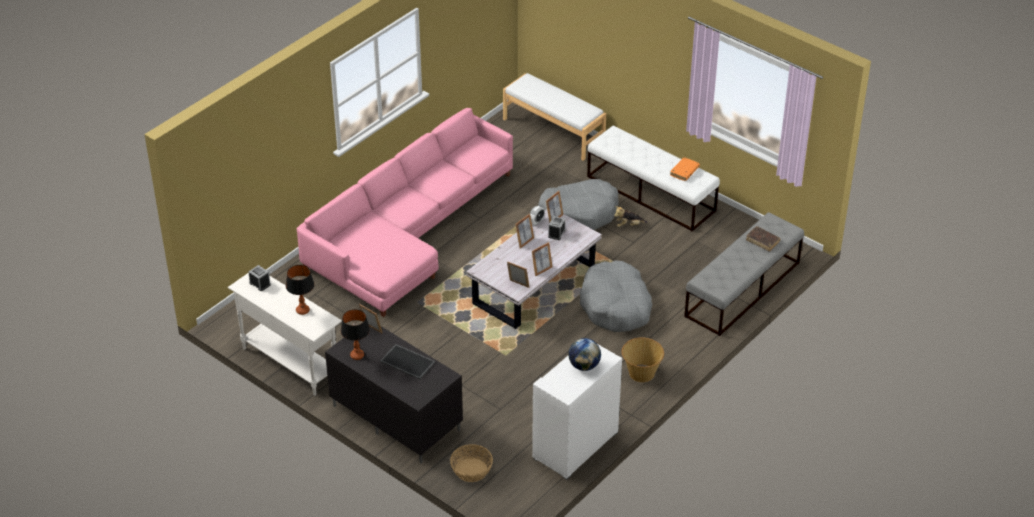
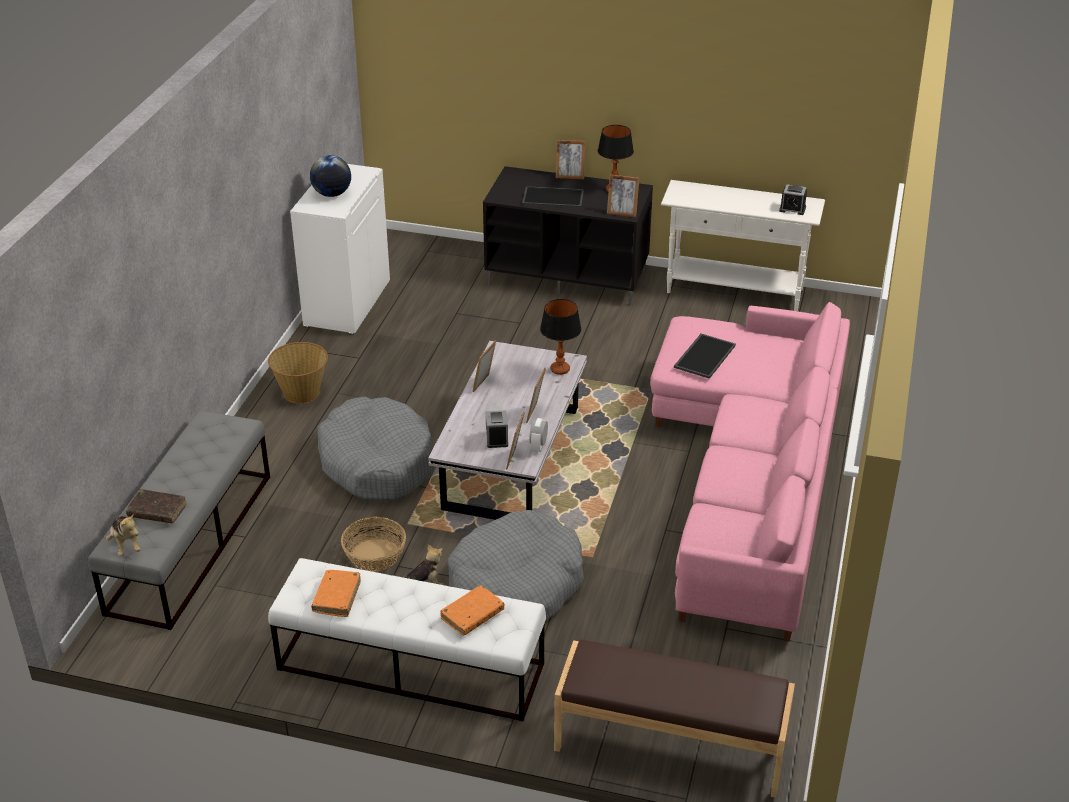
camera: 155 degrees right, 5 degrees down
table lamp [286,265,314,315] -> table lamp moved to [540,299,581,375]
basket [450,444,493,482] -> basket moved to [341,517,406,572]
white bench [503,73,606,161] -> brown bench [554,640,795,798]
picture frame [507,261,529,288] -> picture frame moved to [556,140,585,179]
none -> plush toy [106,514,141,556]
none -> orange book [440,585,504,636]
none -> tray [674,334,736,379]

